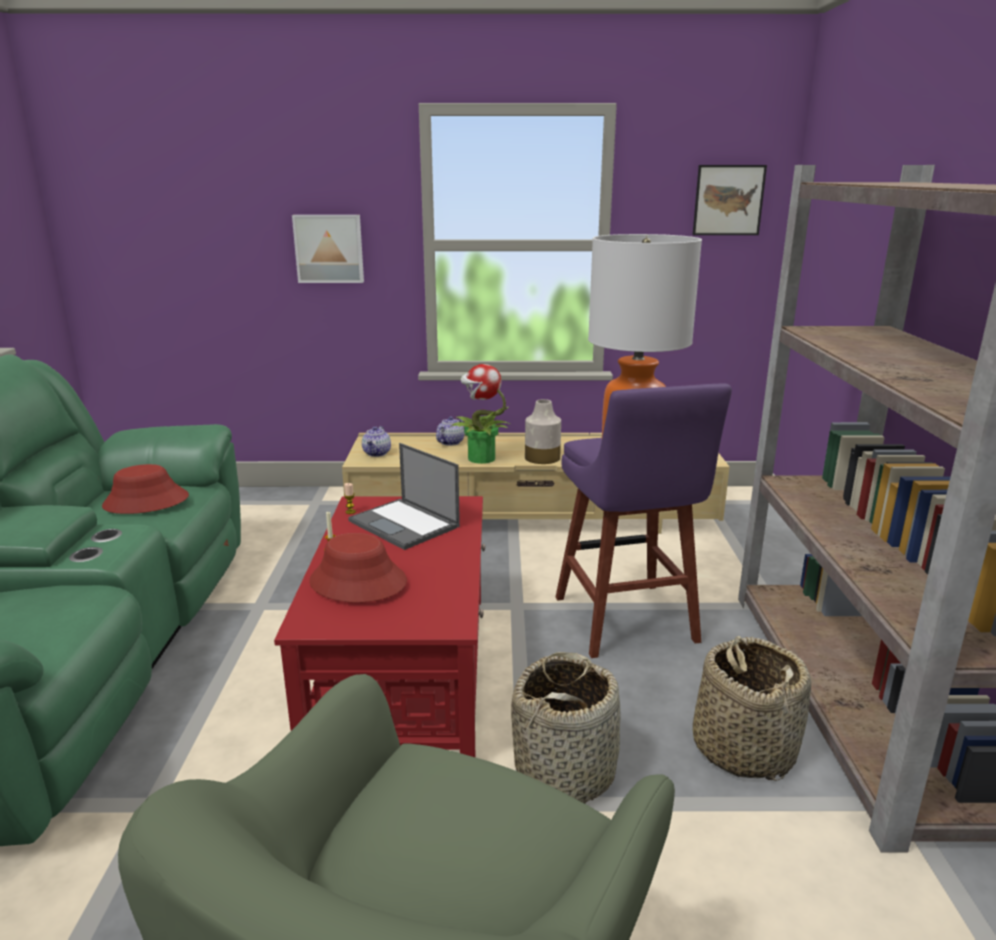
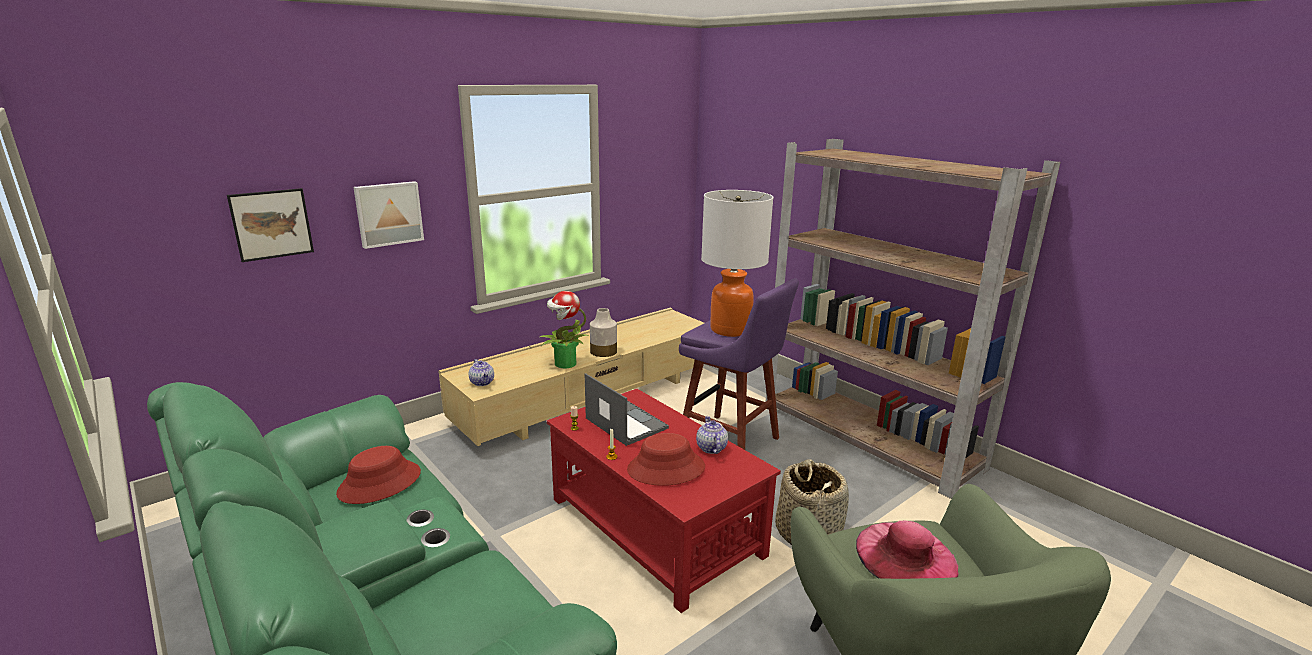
camera: 40 degrees left, 0 degrees up
laptop [348,443,460,550] -> laptop turned 135 degrees counterclockwise [585,373,669,446]
teapot [436,416,464,446] -> teapot moved to [696,416,728,454]
picture [693,165,767,235] -> picture moved to [227,188,314,262]
basket [693,636,811,781] -> none
none -> pink hat [856,521,959,579]

